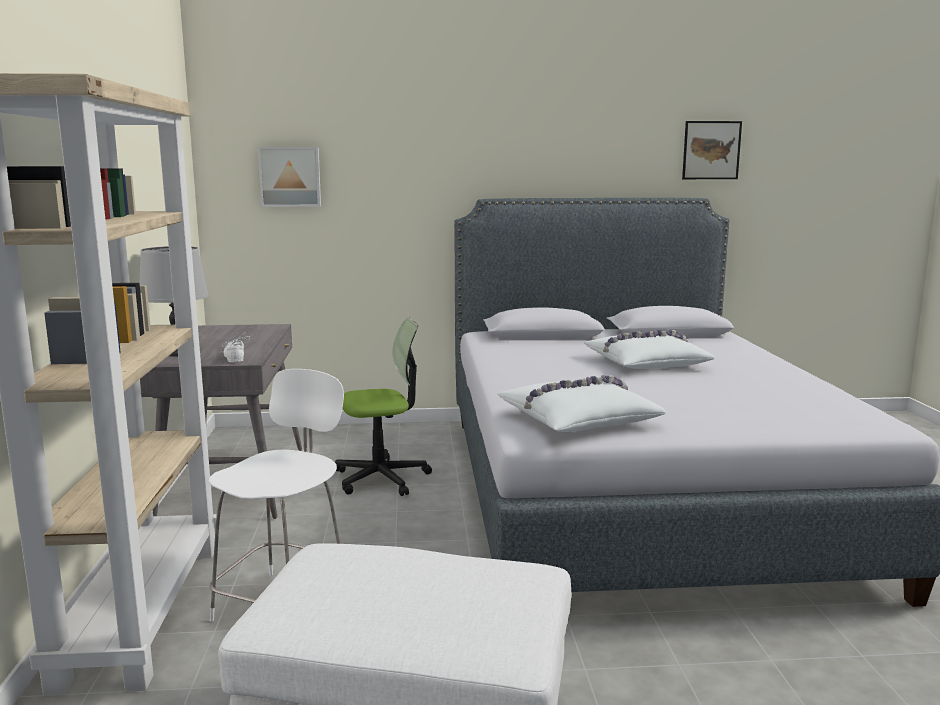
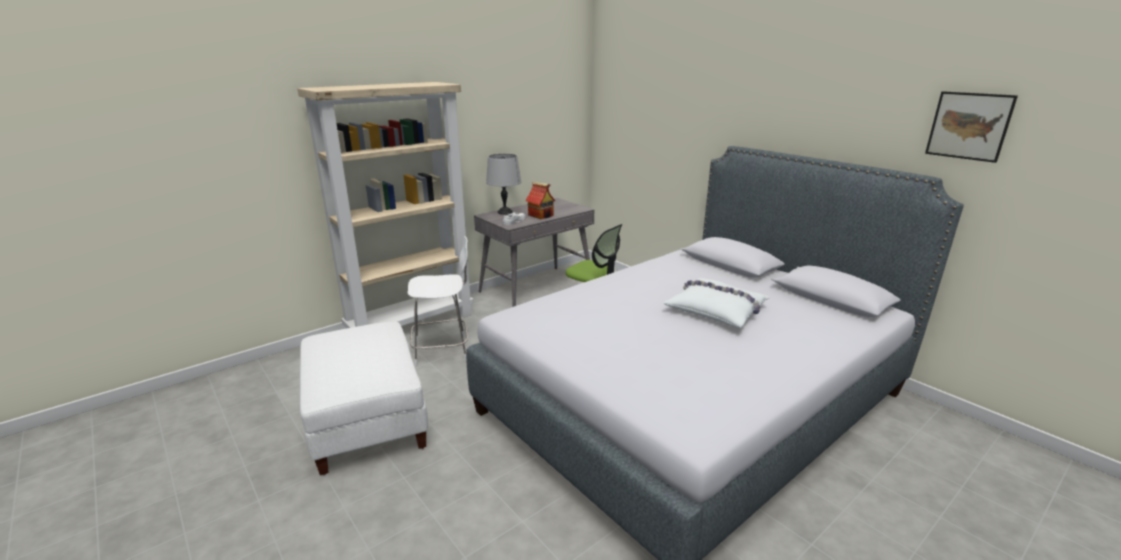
camera: 55 degrees right, 10 degrees up
picture [258,147,321,207] -> none
white pillow [497,375,666,432] -> none
none -> toy house [526,182,555,219]

